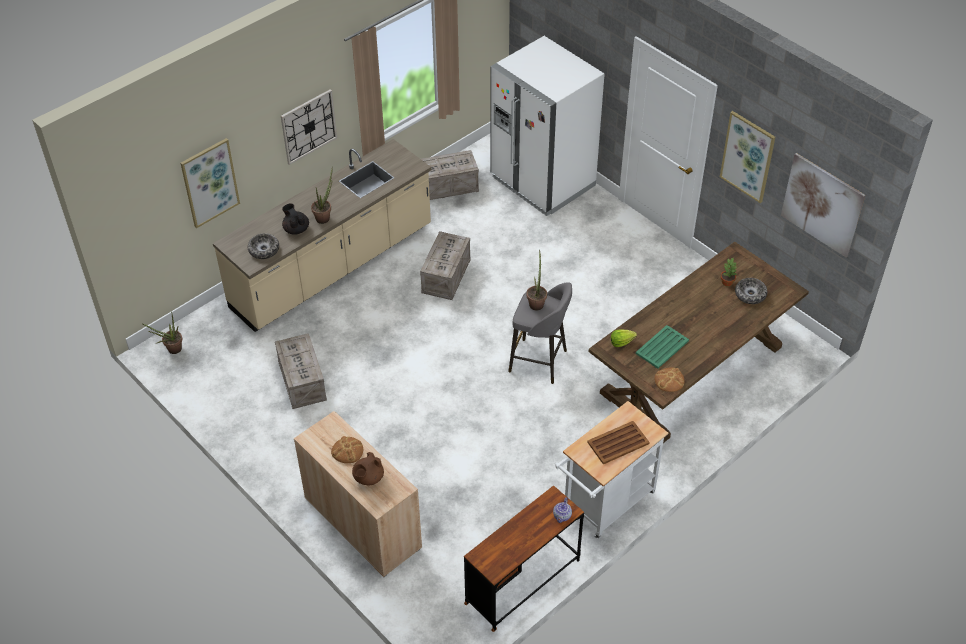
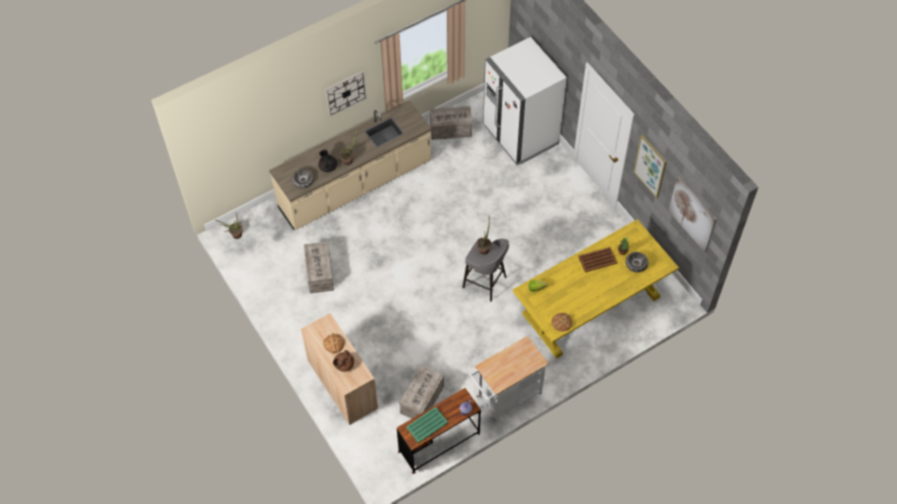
camera: 10 degrees right, 10 degrees up
picture [180,138,240,228] -> none
crate [420,231,471,300] -> crate moved to [399,365,444,419]
brown tray [587,421,650,464] -> brown tray moved to [578,247,617,272]
brown dining table [588,242,809,443] -> yellow dining table [513,219,679,359]
green tray [636,325,689,369] -> green tray moved to [406,407,448,443]

